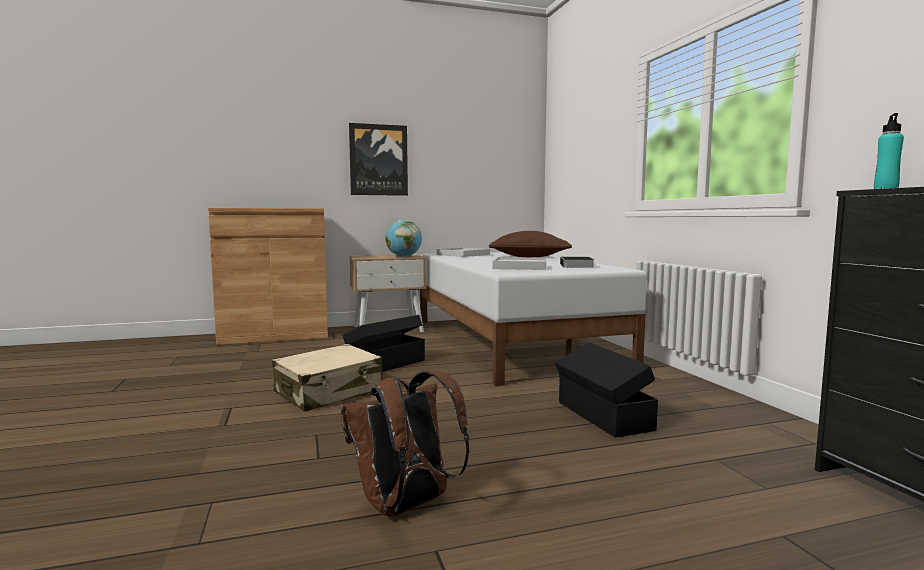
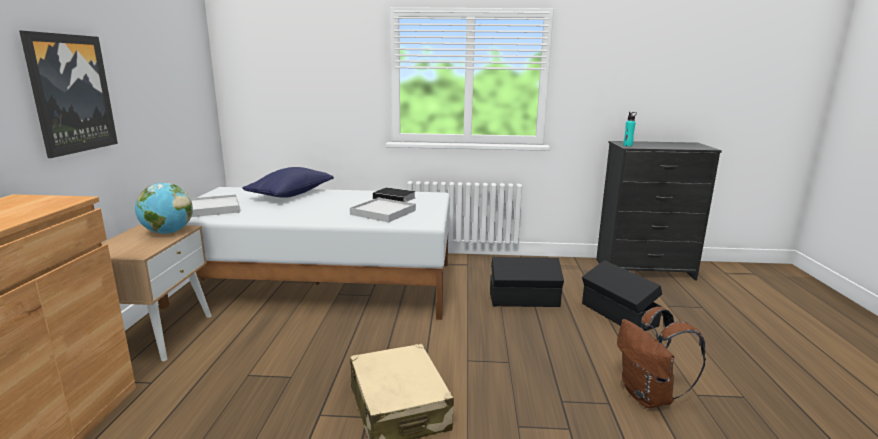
camera: 70 degrees left, 10 degrees up
black storage box [343,315,425,372] -> black storage box moved to [582,260,662,330]
brown pillow [489,231,572,257] -> blue pillow [242,167,334,198]

